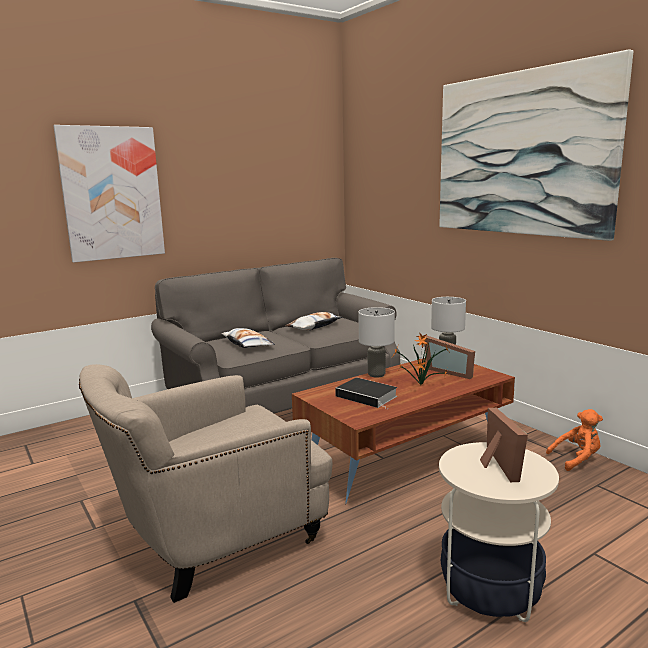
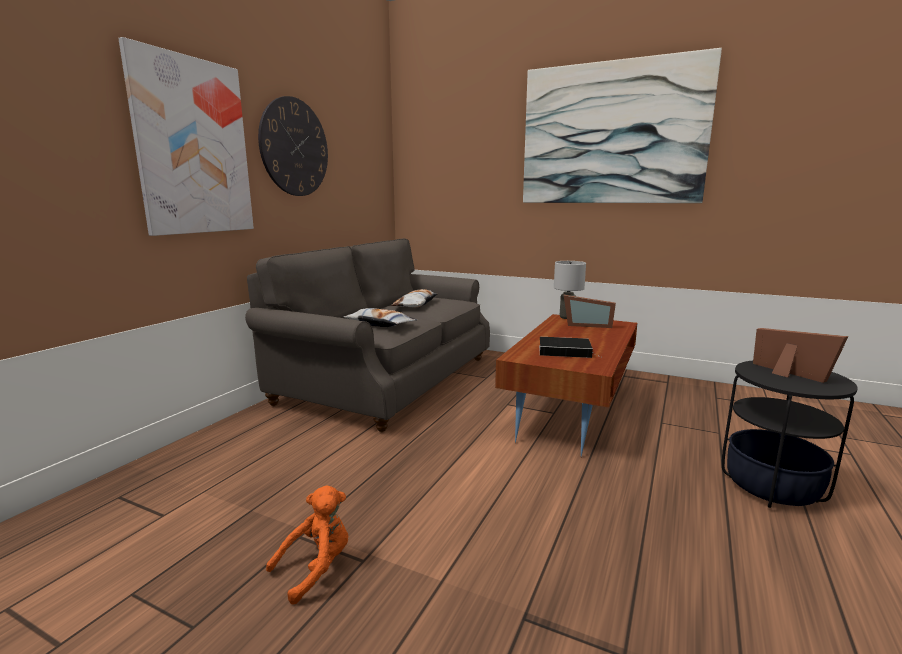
camera: 30 degrees left, 0 degrees up
beige armchair [79,364,332,603] -> none
white table lamp [359,307,395,378] -> none
potted plant [392,333,448,386] -> none
beige side table [439,442,559,622] -> black side table [722,361,858,508]
orange plush toy [546,409,603,471] -> orange plush toy moved to [266,485,348,604]
none -> wall clock [258,96,328,196]

